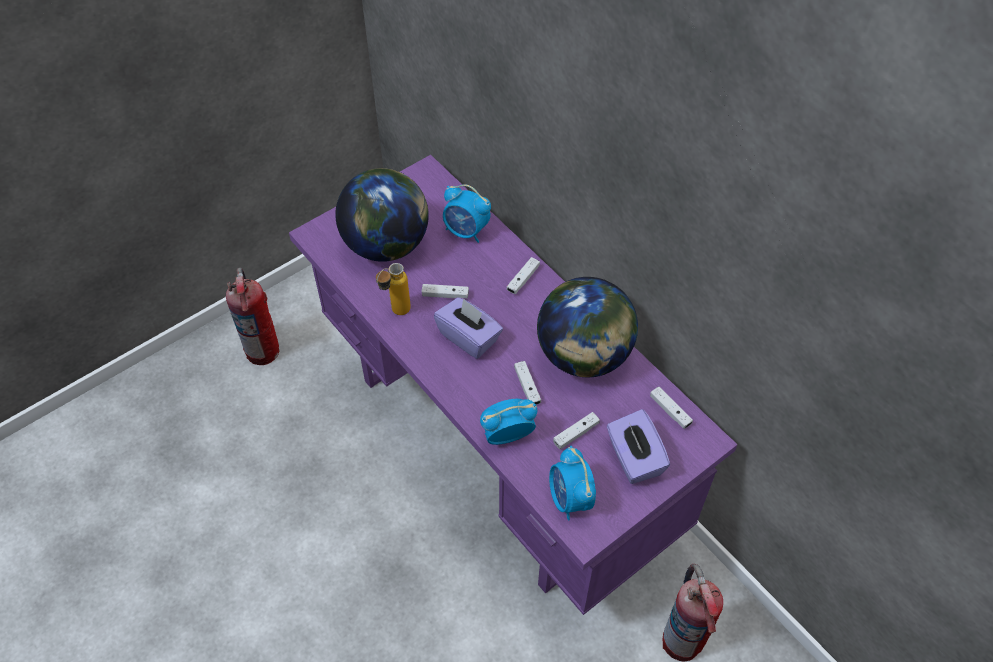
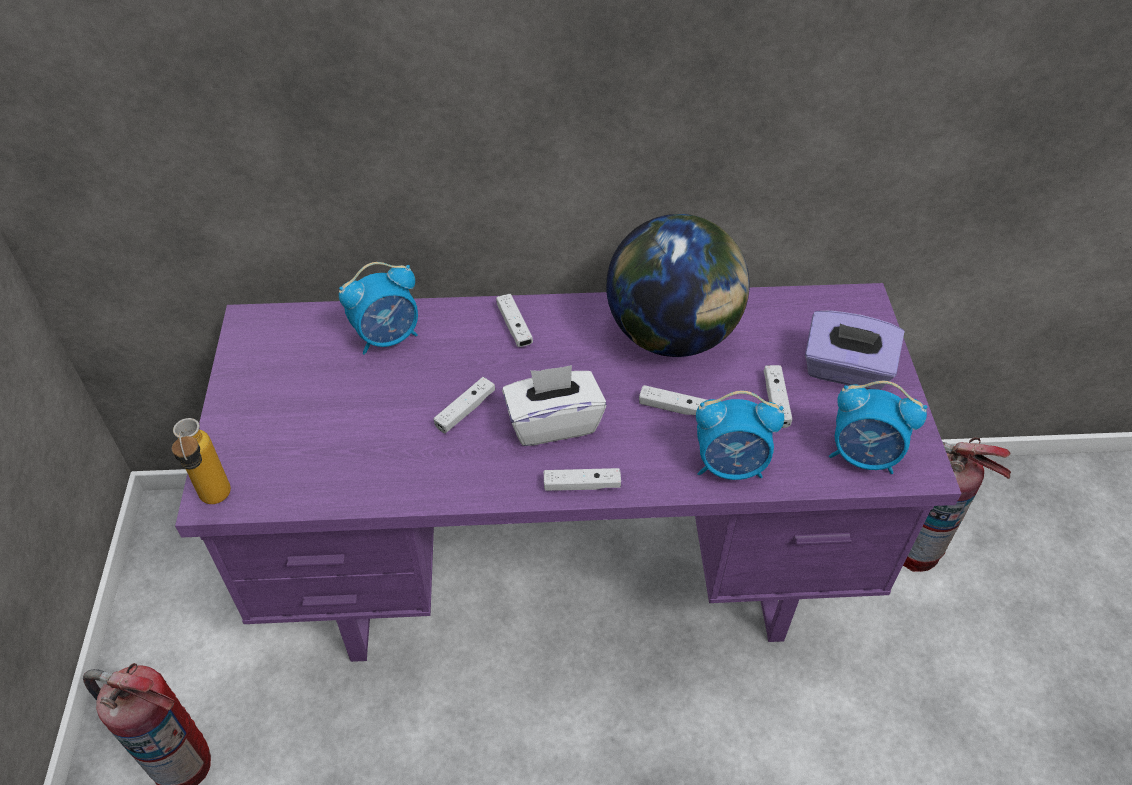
camera: 55 degrees left, 5 degrees down
globe [335,168,429,262] -> none
bottle [376,263,411,315] -> bottle moved to [172,418,231,504]
purple tissue box [434,297,503,359] -> white tissue box [502,365,607,446]
alarm clock [480,399,537,445] -> alarm clock turned 105 degrees counterclockwise [696,391,784,480]
white game controller [650,387,693,429] -> white game controller moved to [544,468,621,491]

